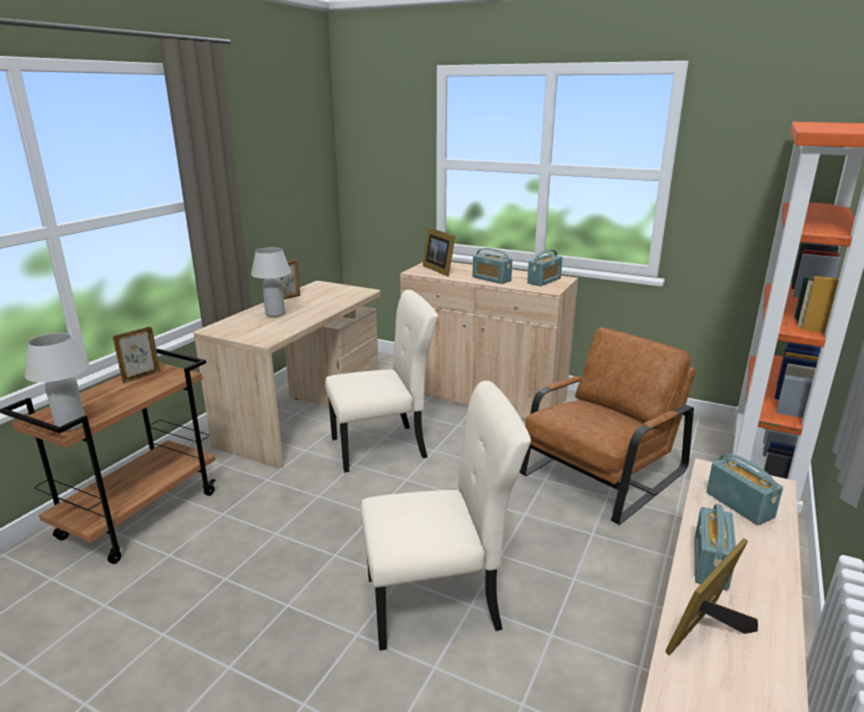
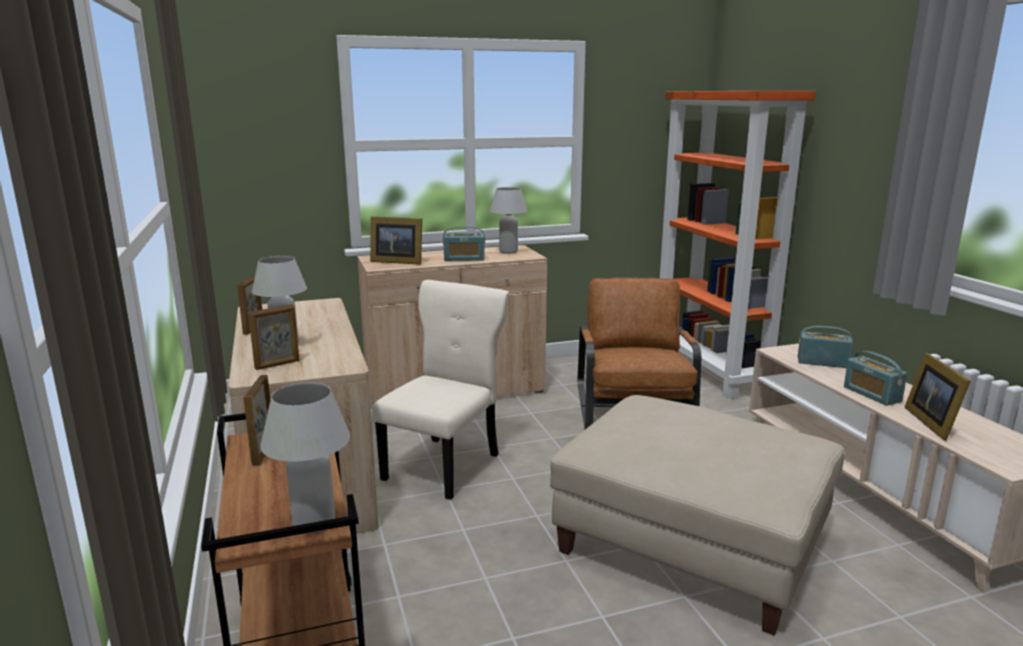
camera: 45 degrees left, 5 degrees down
beige chair [361,381,531,651] -> beige ottoman [550,395,844,636]
radio [527,249,563,286] -> white table lamp [490,187,527,254]
none -> picture frame [248,305,299,370]

